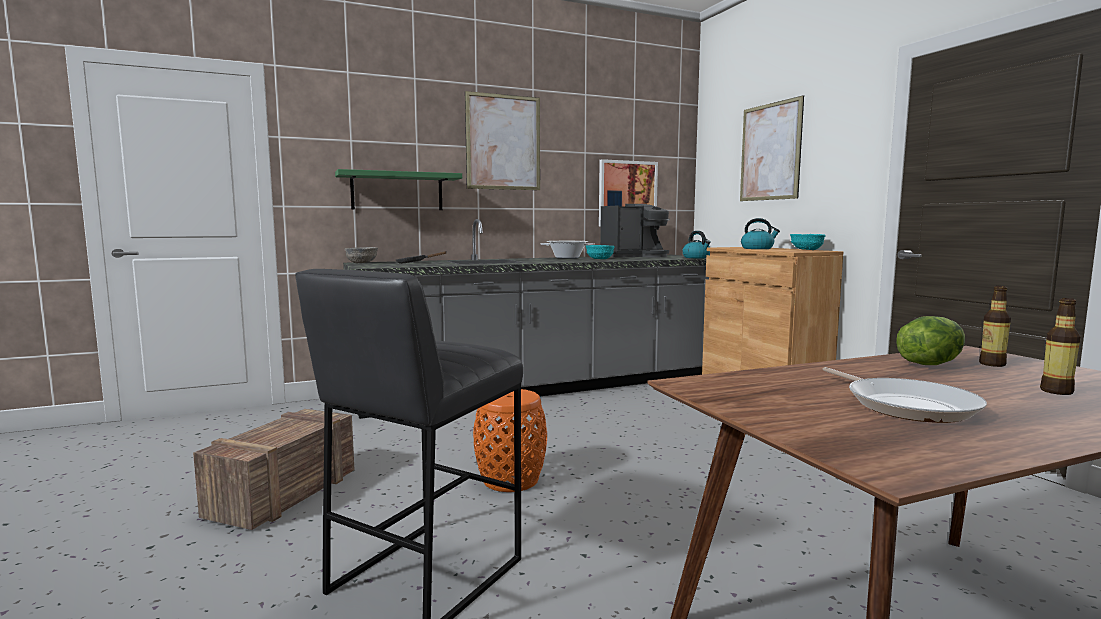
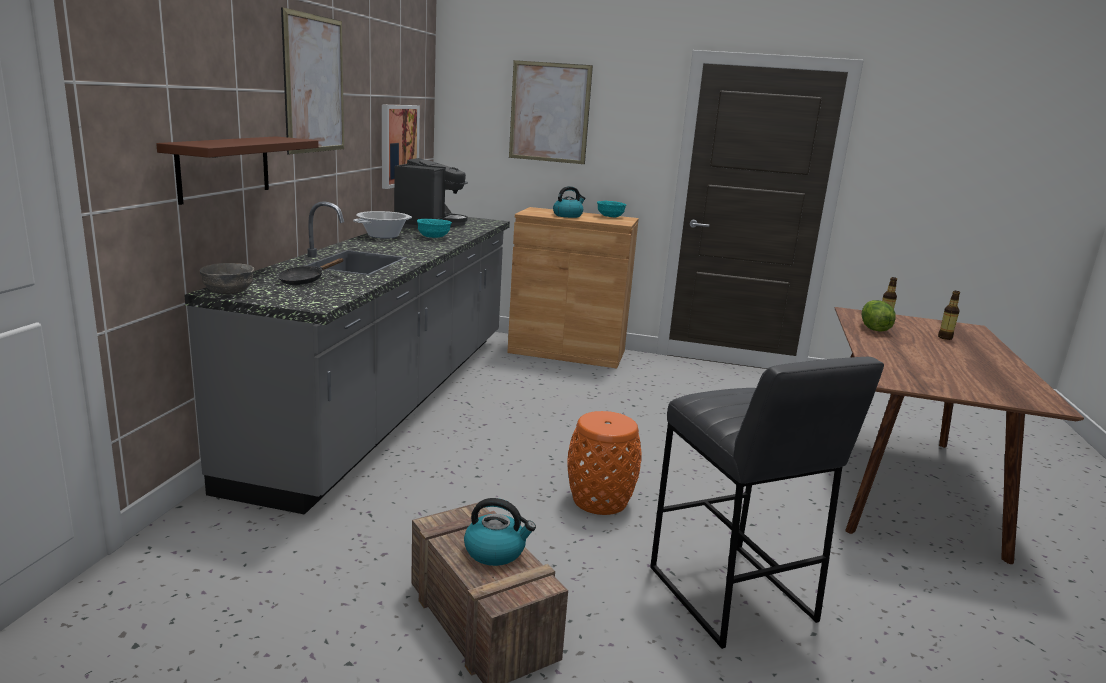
camera: 55 degrees left, 10 degrees up
green shelf [335,169,462,210] -> brown shelf [156,136,318,205]
kettle [682,231,711,258] -> kettle moved to [464,498,536,566]
frying pan [822,367,987,423] -> none

